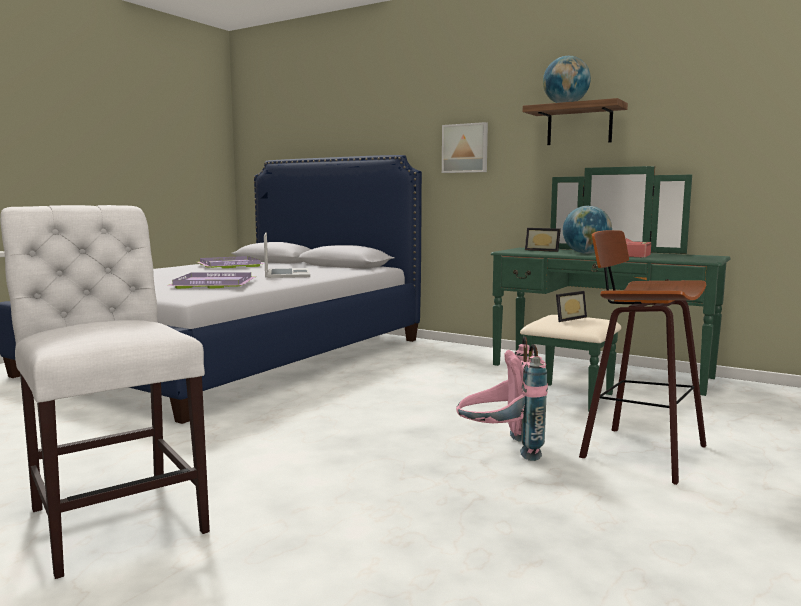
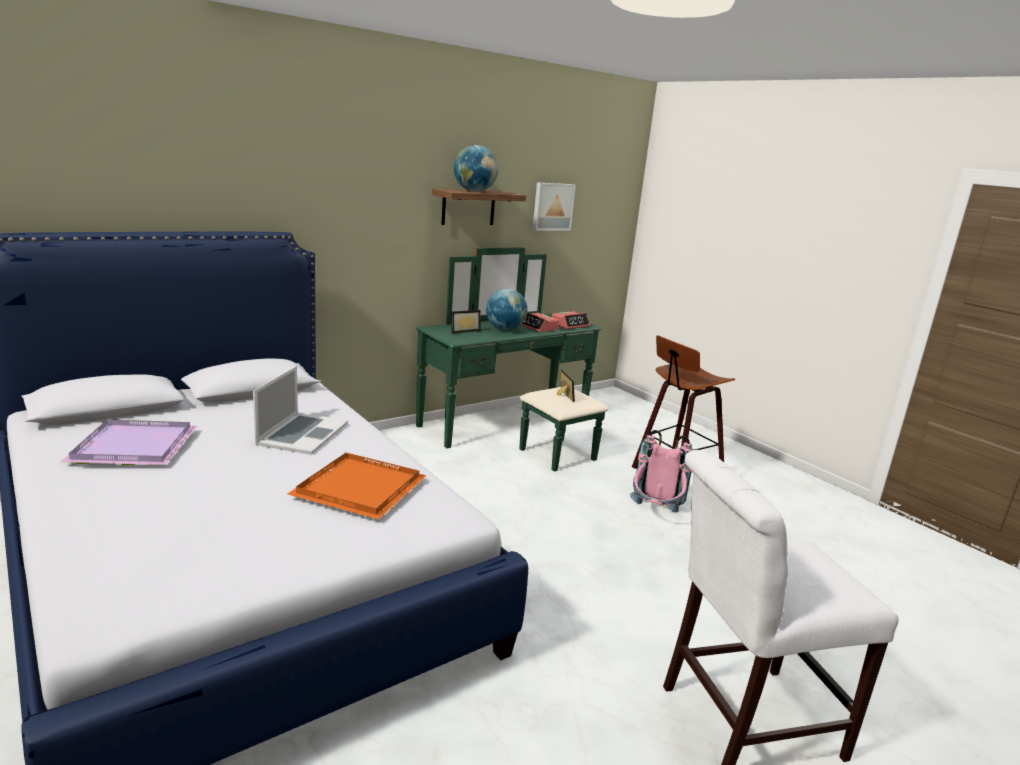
camera: 70 degrees left, 10 degrees up
purple tray [167,272,256,289] -> orange tray [288,453,427,520]
laptop [264,232,310,278] -> laptop turned 90 degrees clockwise [253,366,348,455]
picture [442,122,488,173] -> picture moved to [533,182,576,231]
none -> alarm clock [551,311,590,329]

